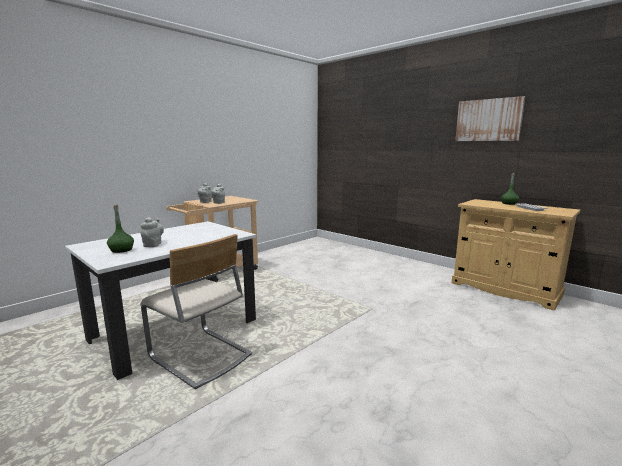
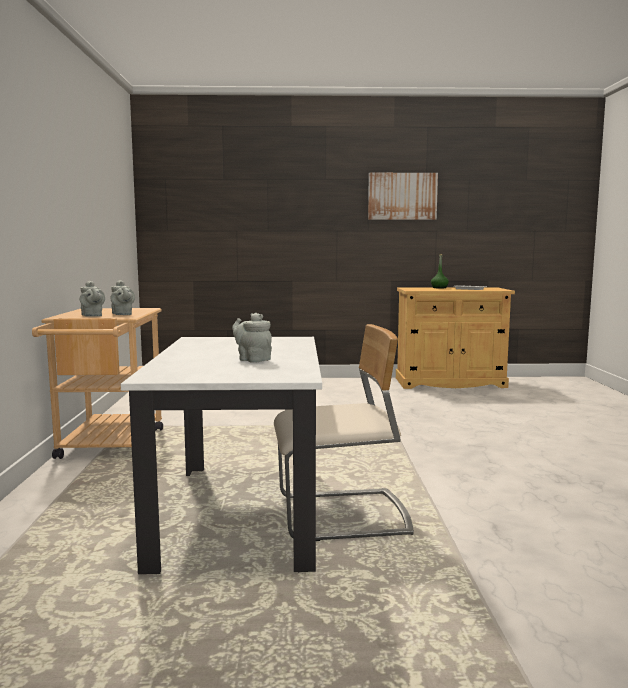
camera: 45 degrees left, 5 degrees down
green bottle [107,205,134,253] -> none

